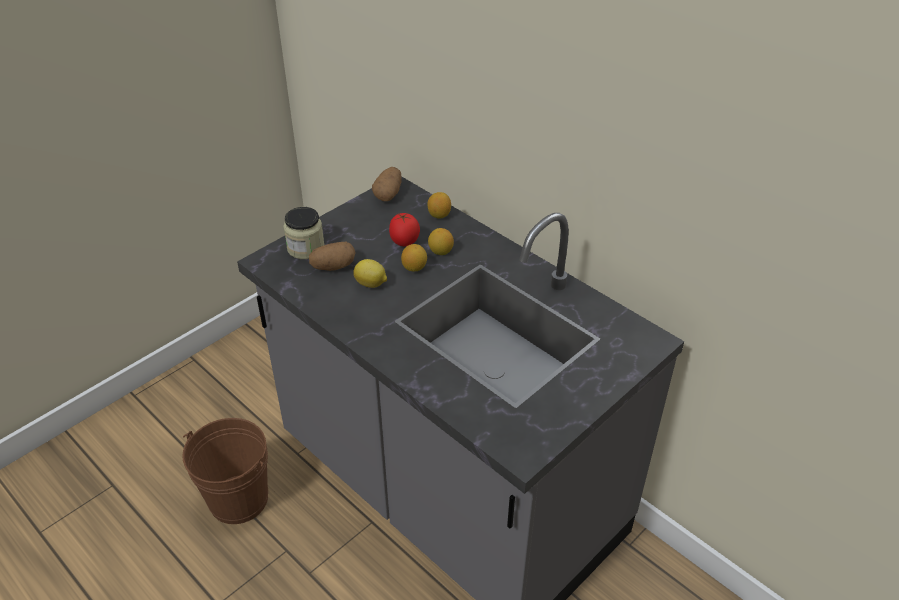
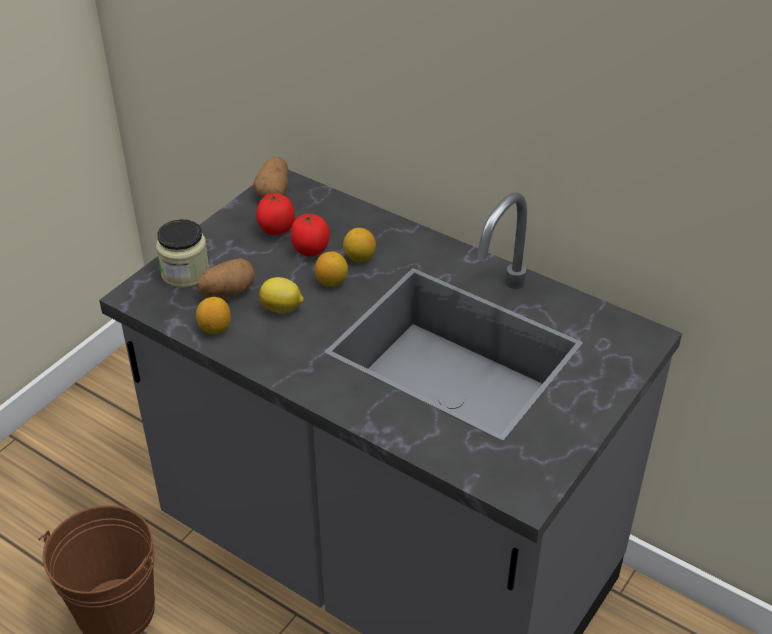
camera: 10 degrees left, 0 degrees up
lemon [427,192,451,218] -> lemon moved to [196,297,231,334]
none -> tomato [256,192,295,235]

